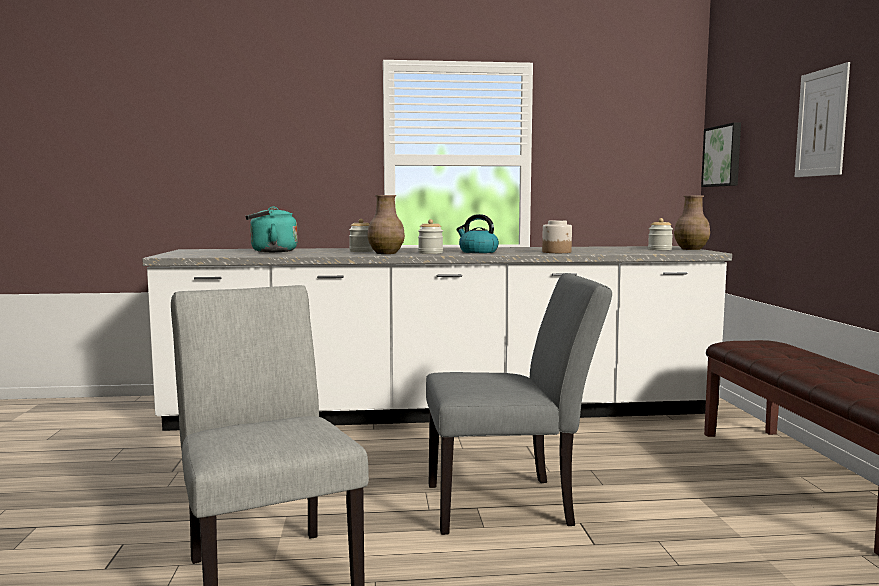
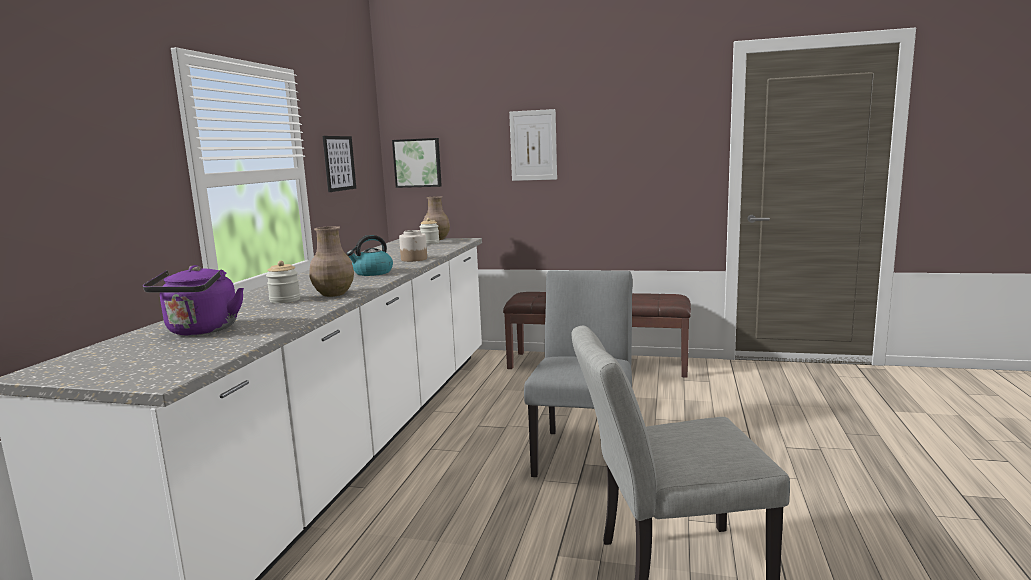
camera: 70 degrees left, 5 degrees up
turquoise kettle [245,207,298,252] -> purple kettle [143,265,244,335]
jar [418,219,443,254] -> none
none -> picture [323,136,356,192]

